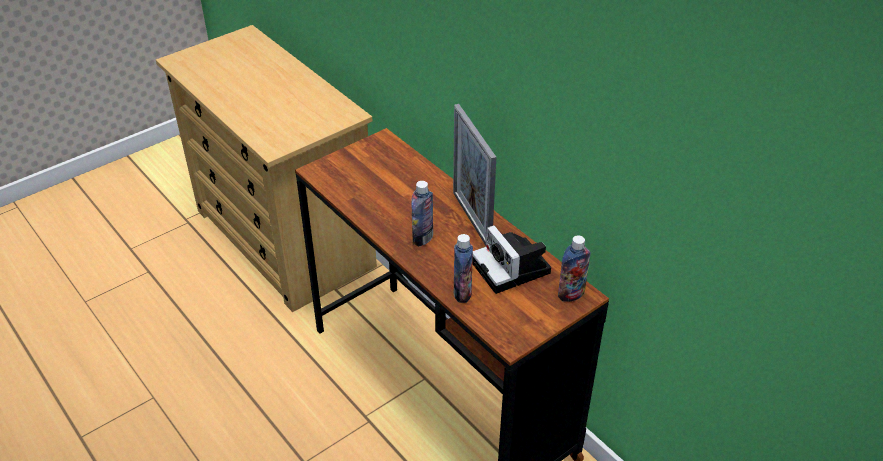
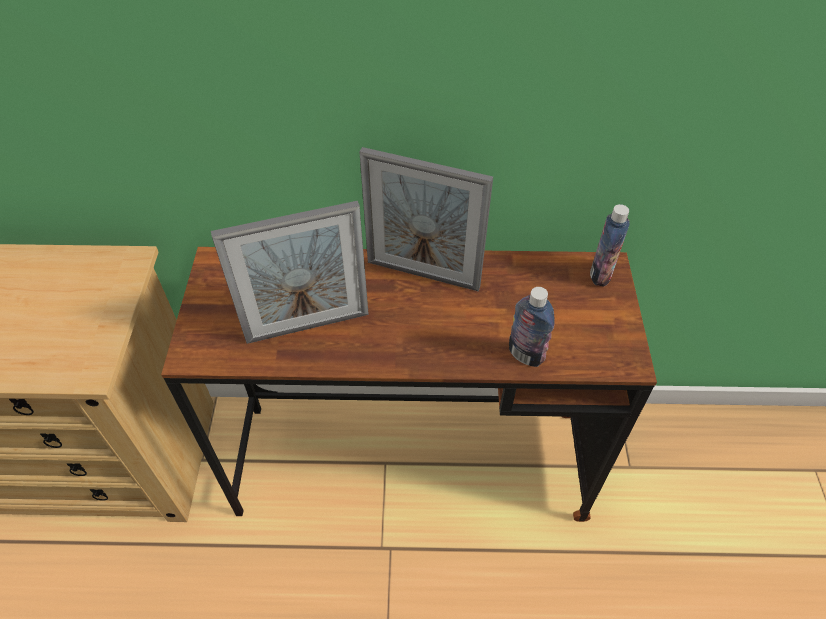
camera: 50 degrees left, 10 degrees up
bottle [411,181,433,247] -> none
camera [472,225,551,294] -> none
none -> picture frame [211,201,369,344]

